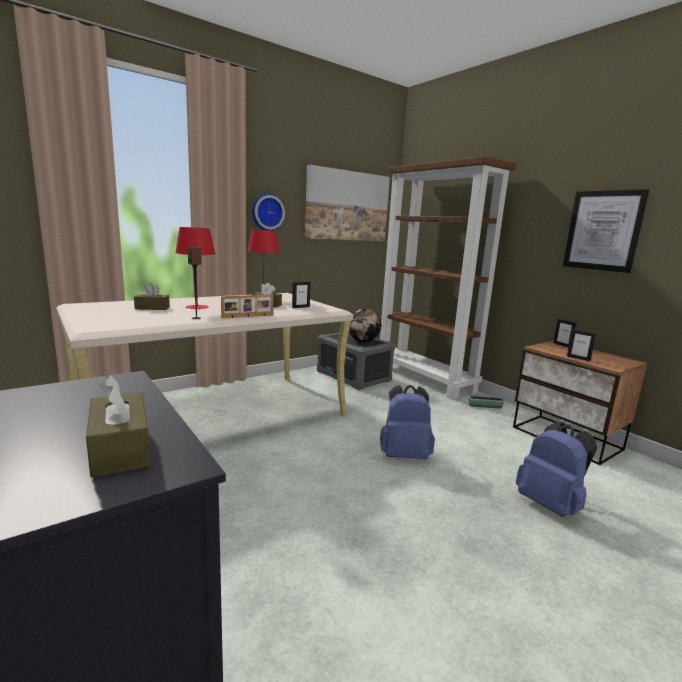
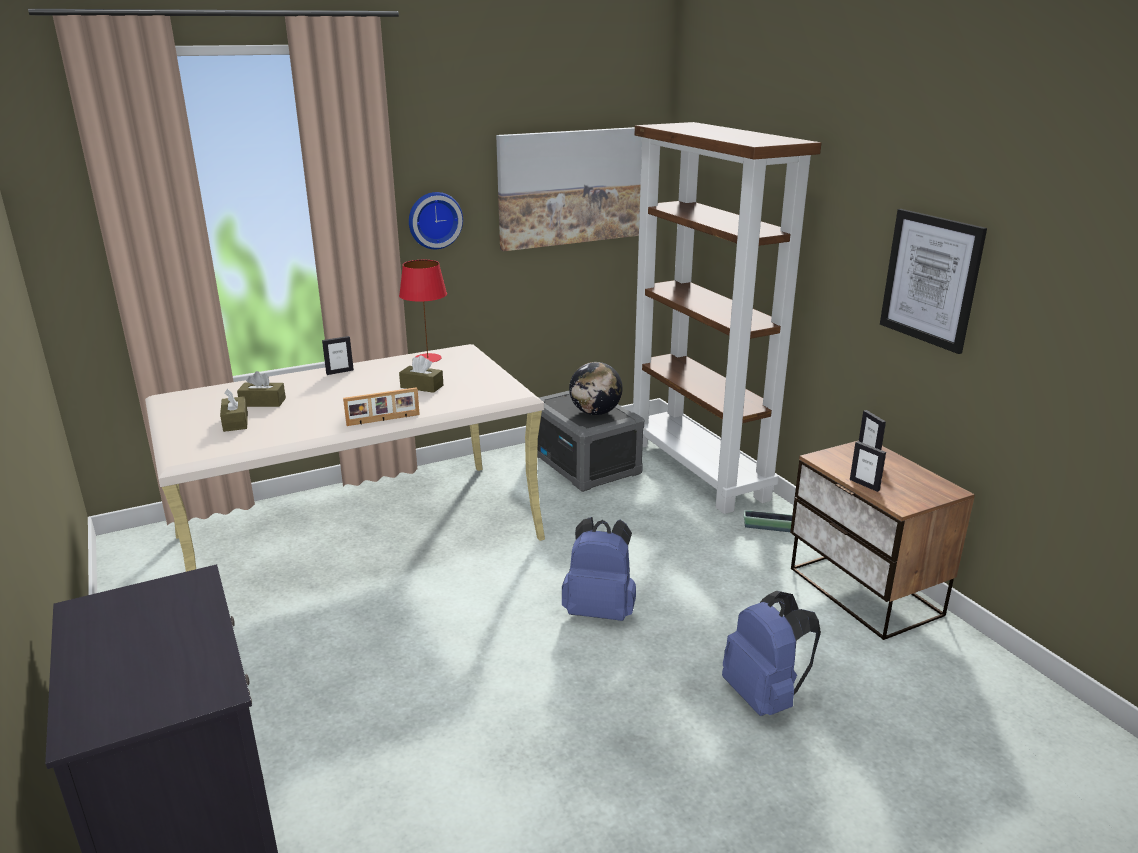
camera: 10 degrees right, 10 degrees up
brown tissue box [86,374,151,478] -> brown tissue box moved to [220,389,248,432]
red table lamp [175,227,215,309] -> none
speaker [188,247,202,319] -> none
picture frame [292,281,311,308] -> picture frame moved to [322,336,354,375]

